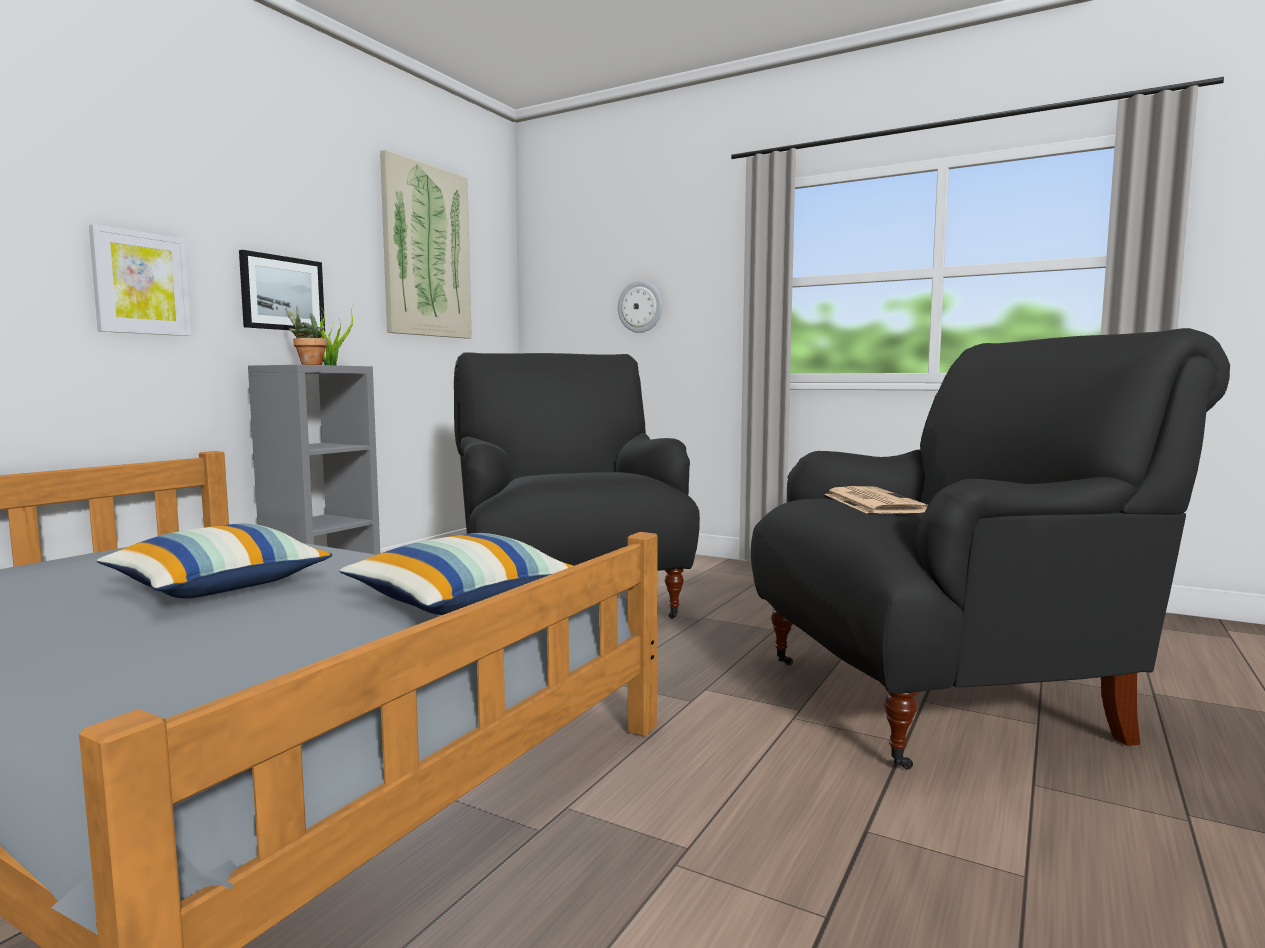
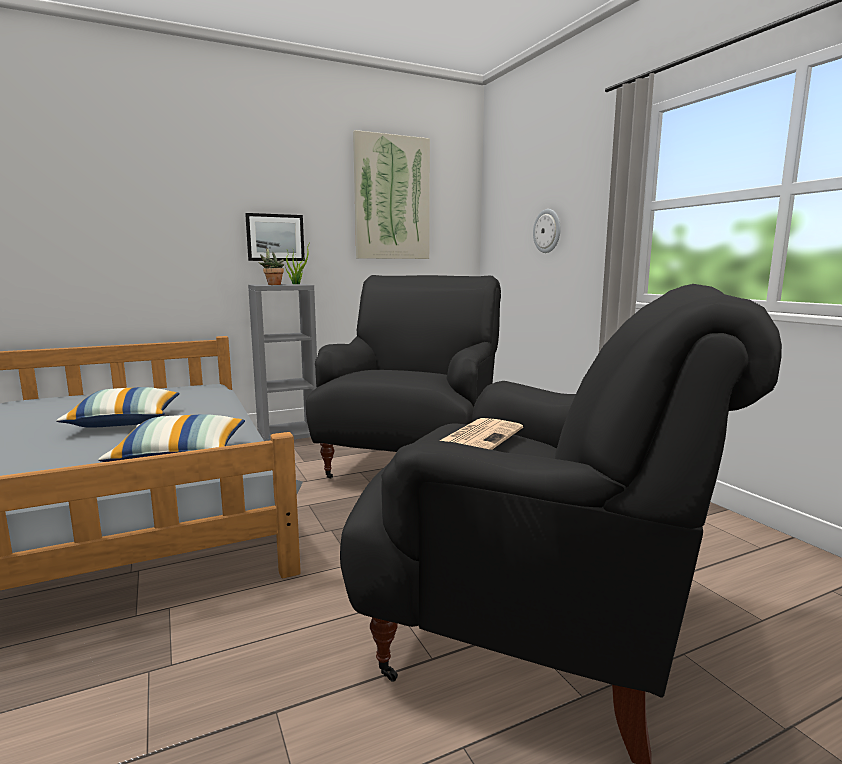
camera: 35 degrees right, 5 degrees up
picture [89,224,192,336] -> none

